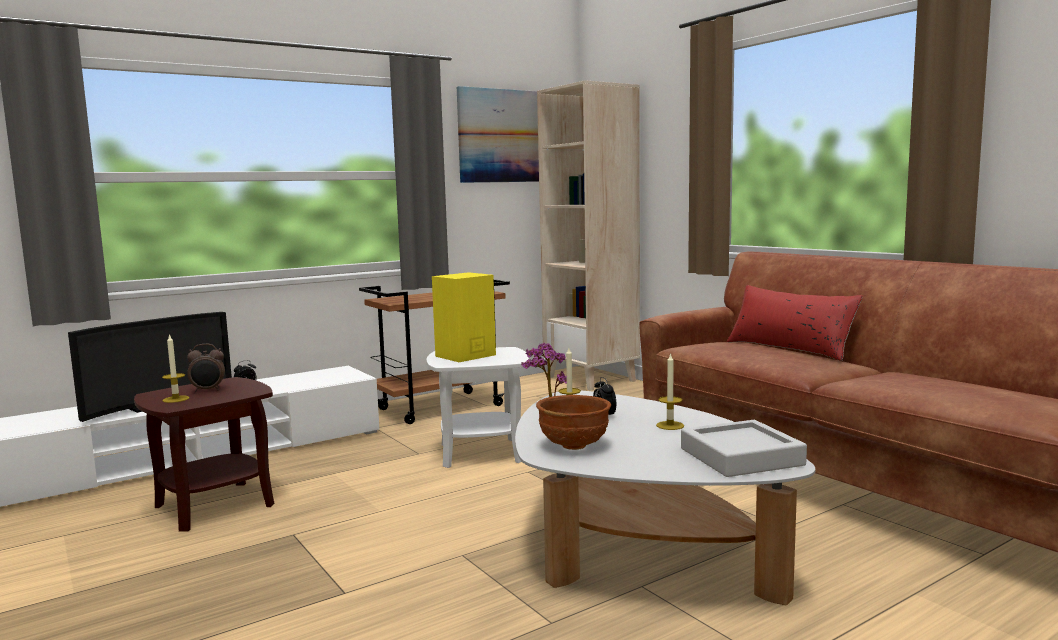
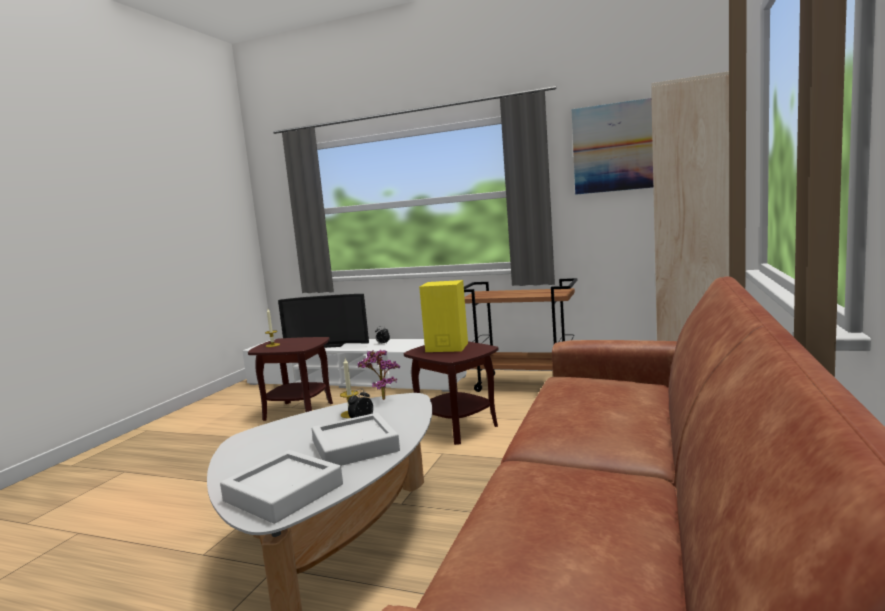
camera: 55 degrees right, 0 degrees up
alarm clock [187,344,225,392] -> none
white side table [426,347,529,468] -> brown side table [404,342,499,445]
brown bowl [536,395,611,450] -> none
candle [656,353,684,430] -> grey tray [312,413,400,466]
red pillow [727,285,863,361] -> none

